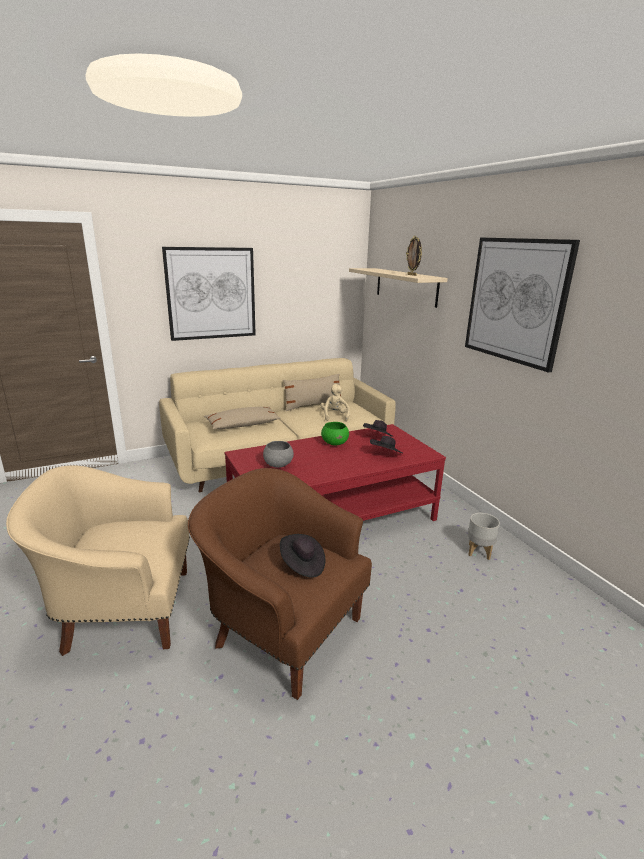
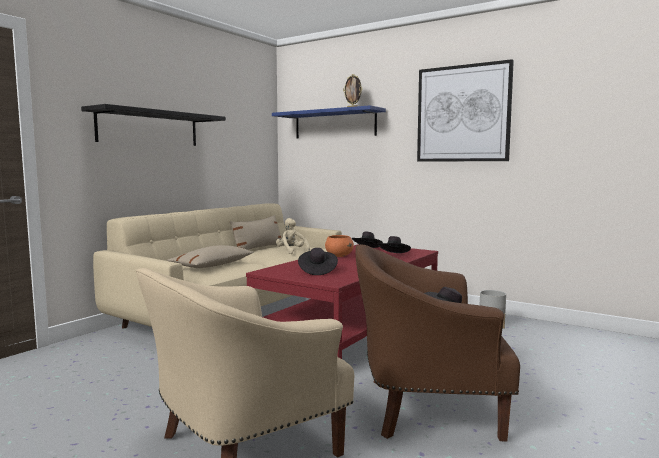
camera: 30 degrees left, 15 degrees down
picture [162,247,256,341] -> black shelf [81,104,226,146]
grey bowl [263,441,294,468] -> black hat [298,248,338,275]
green bowl [321,422,349,446] -> orange bowl [325,235,354,257]
beige shelf [349,268,448,308] -> blue shelf [272,105,386,139]

